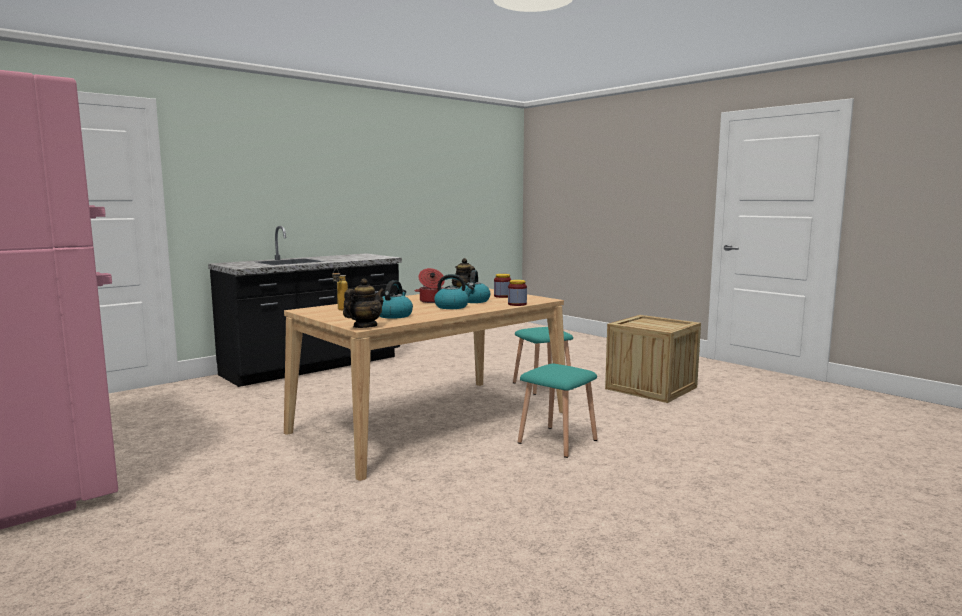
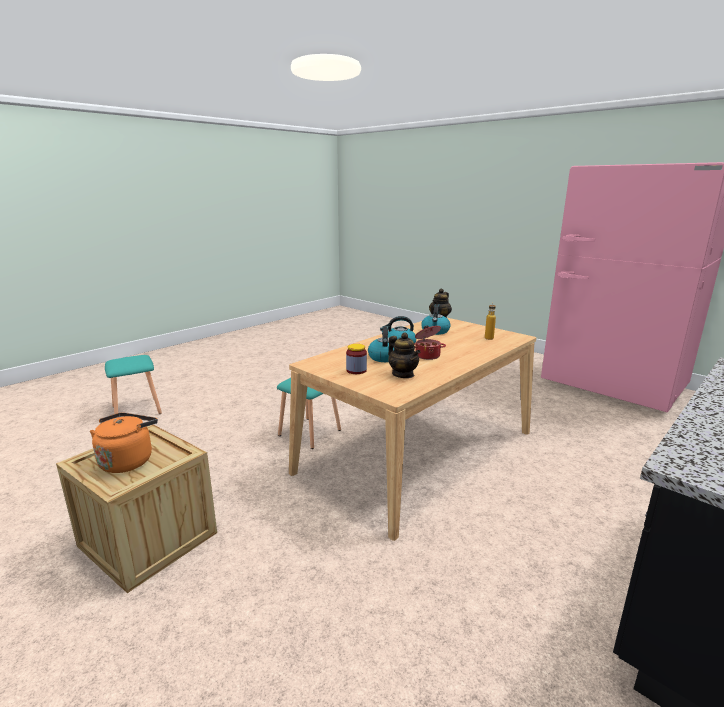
camera: 175 degrees right, 10 degrees up
jar [508,280,527,306] -> none
turquoise stool [513,327,573,395] -> turquoise stool moved to [105,355,162,414]
none -> orange kettle [90,413,158,473]

